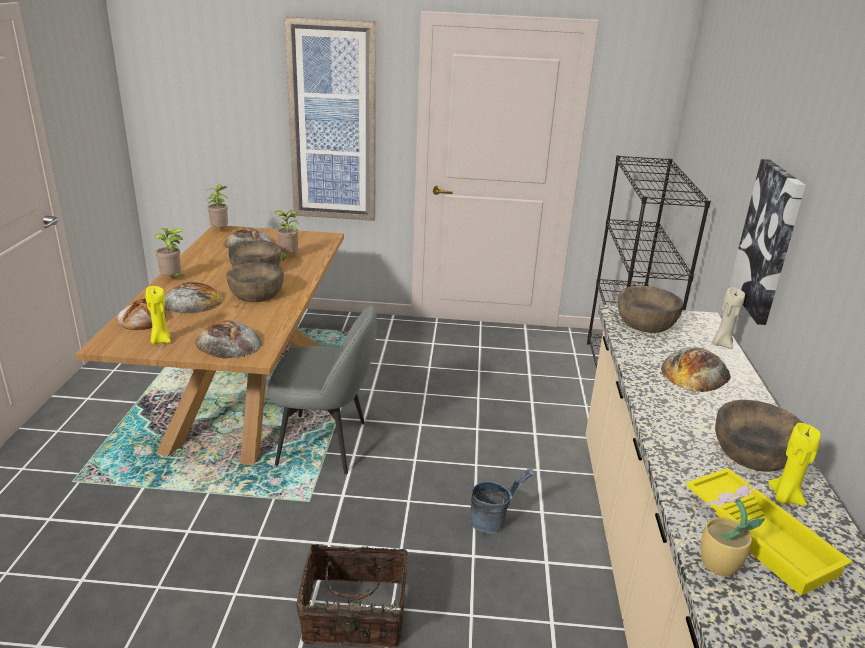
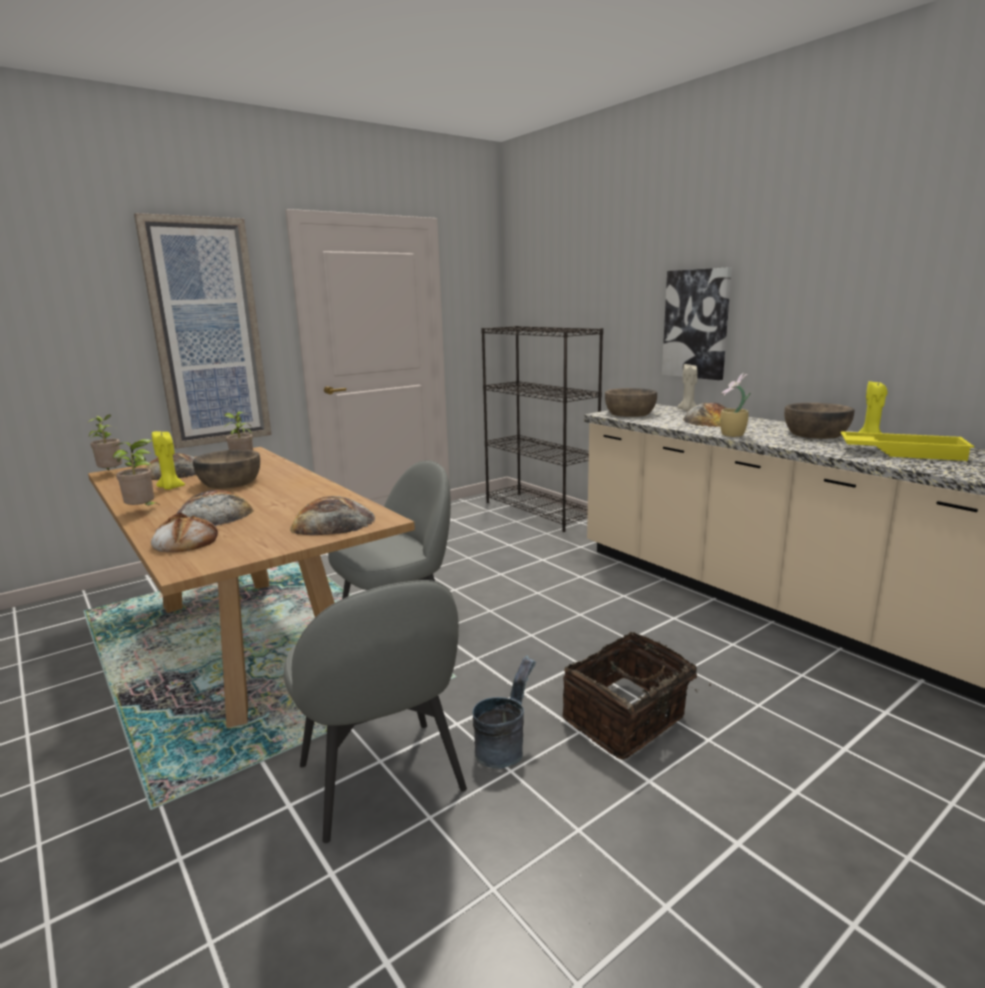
camera: 40 degrees left, 10 degrees down
yellow candle [146,286,171,344] -> yellow candle moved to [152,431,185,490]
brown bowl [227,262,284,302] -> none
grey bucket [469,468,534,534] -> grey bucket moved to [473,655,536,768]
potted plant [701,484,765,576] -> potted plant moved to [720,373,751,437]
none -> grey chair [284,580,467,843]

